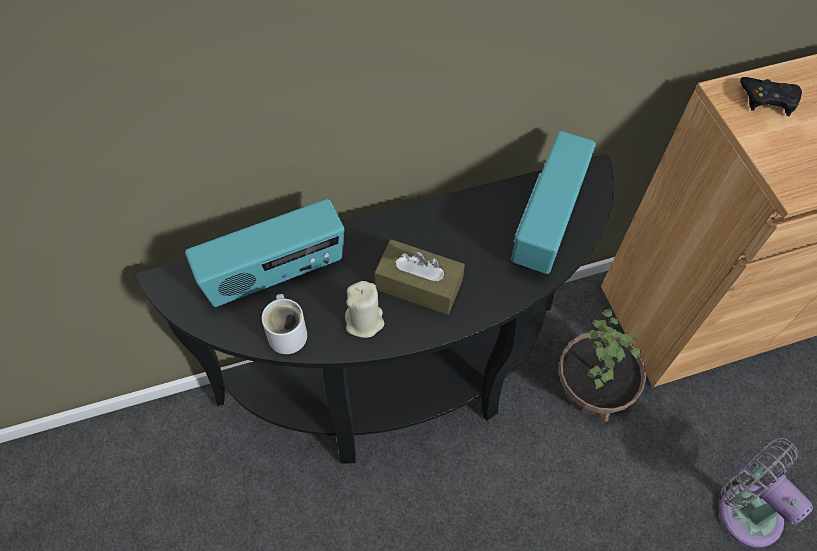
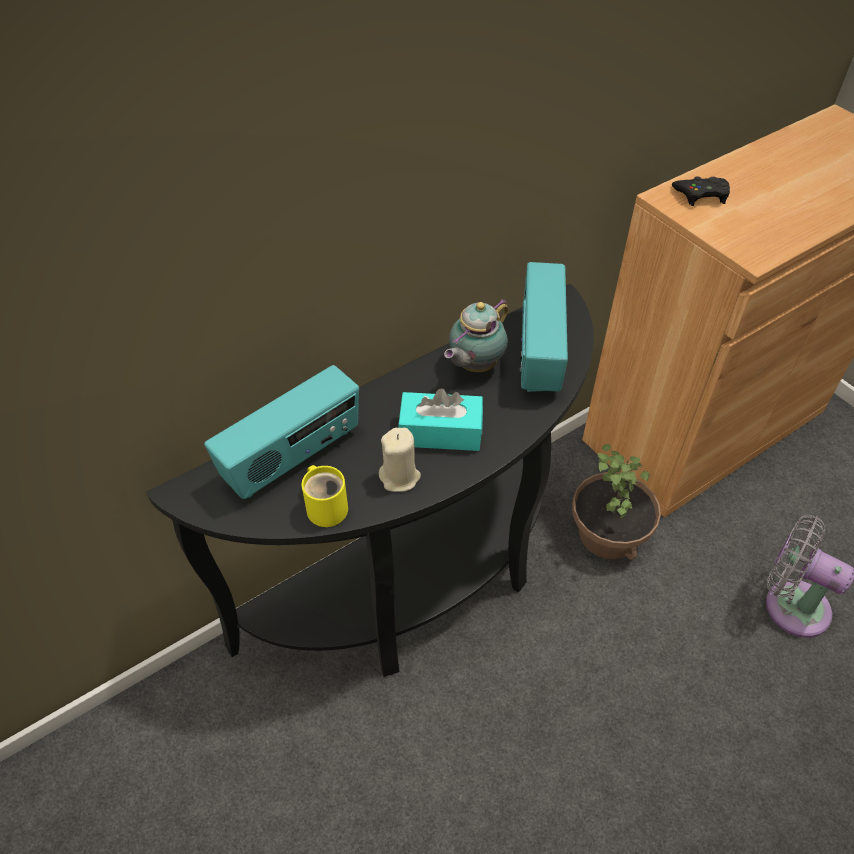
camera: 15 degrees left, 10 degrees down
white mug [262,294,307,354] -> yellow mug [302,465,348,527]
brown tissue box [375,239,465,315] -> turquoise tissue box [398,388,483,451]
none -> teapot [444,299,508,372]

